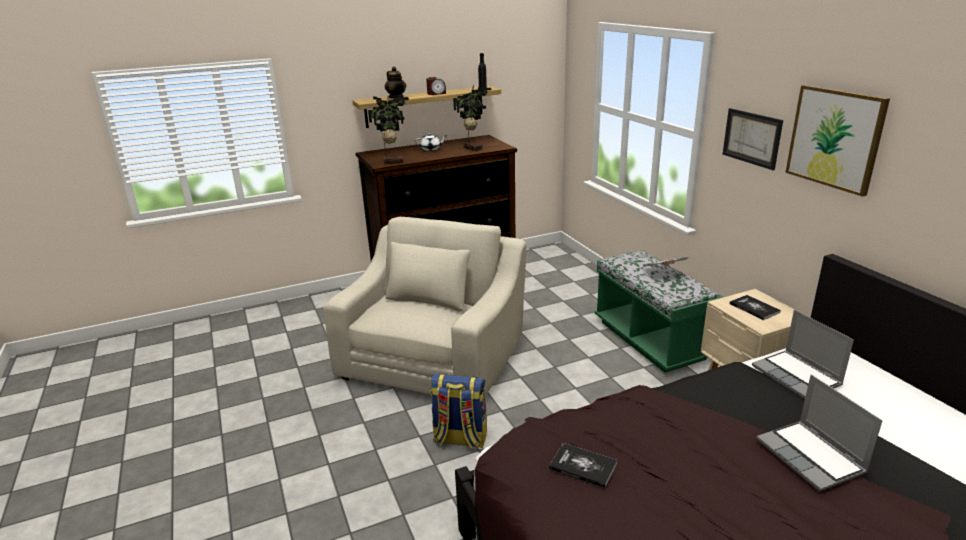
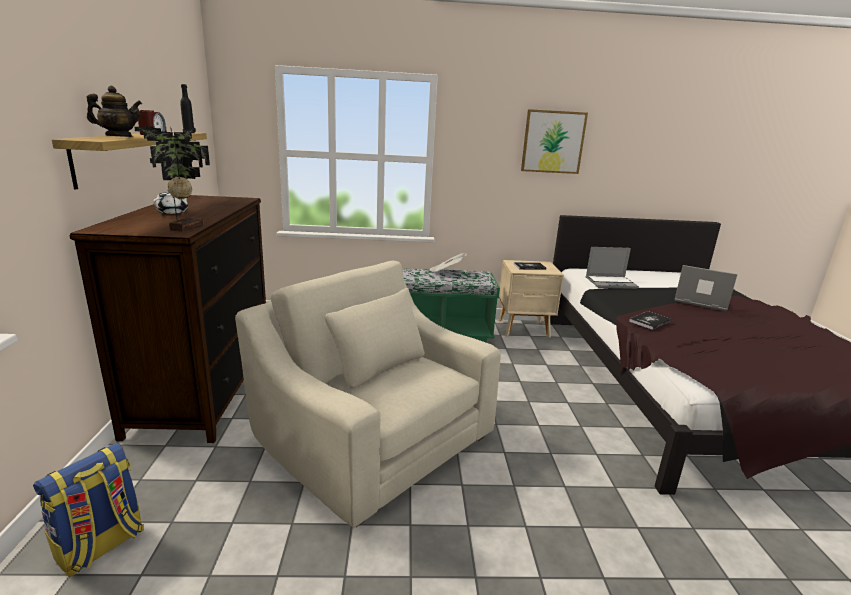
camera: 70 degrees left, 5 degrees down
backpack [430,374,487,449] -> backpack moved to [33,443,144,577]
potted plant [453,85,491,151] -> none
book [549,443,617,488] -> book moved to [629,311,671,330]
picture [722,108,783,170] -> none
laptop [756,375,883,491] -> laptop turned 150 degrees counterclockwise [674,265,737,311]

